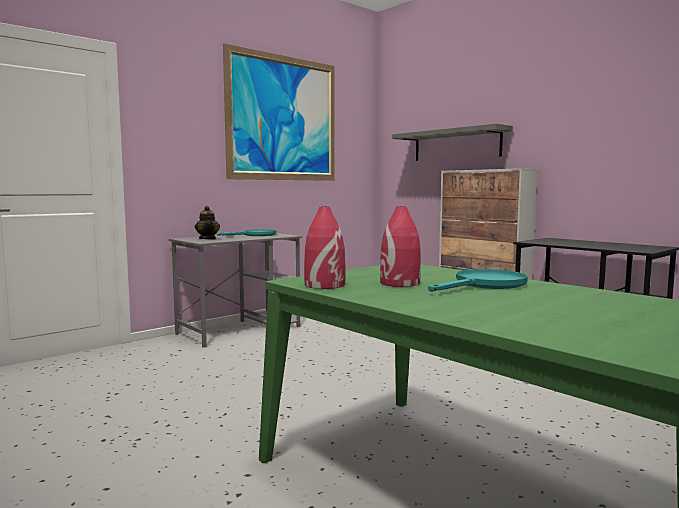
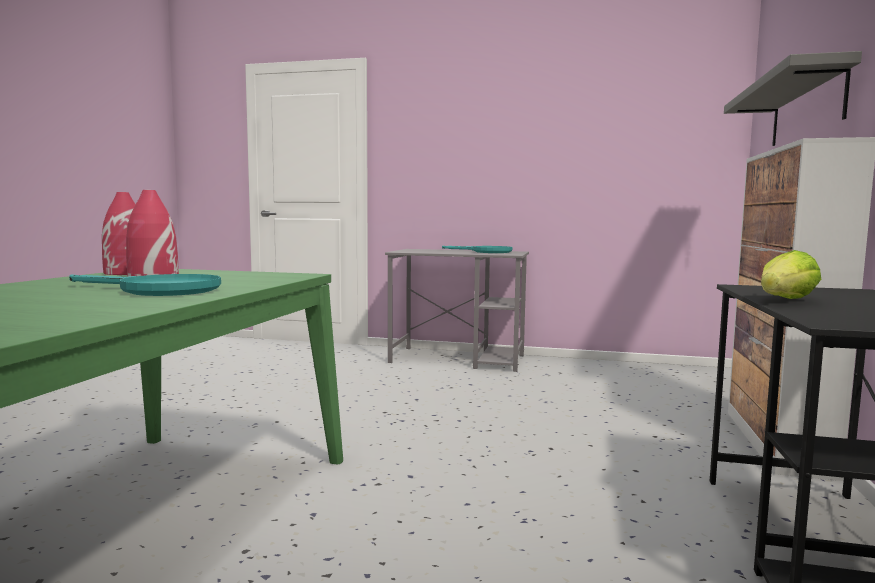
camera: 55 degrees right, 0 degrees up
teapot [195,206,220,240] -> none
picture [223,43,335,181] -> none
none -> lettuce [761,250,821,299]

